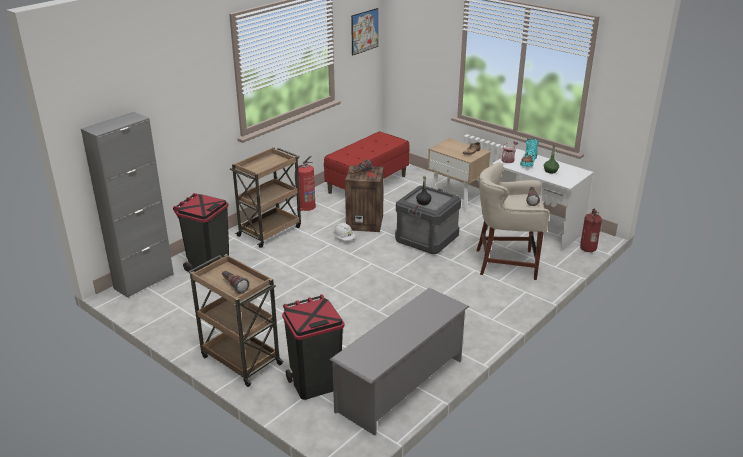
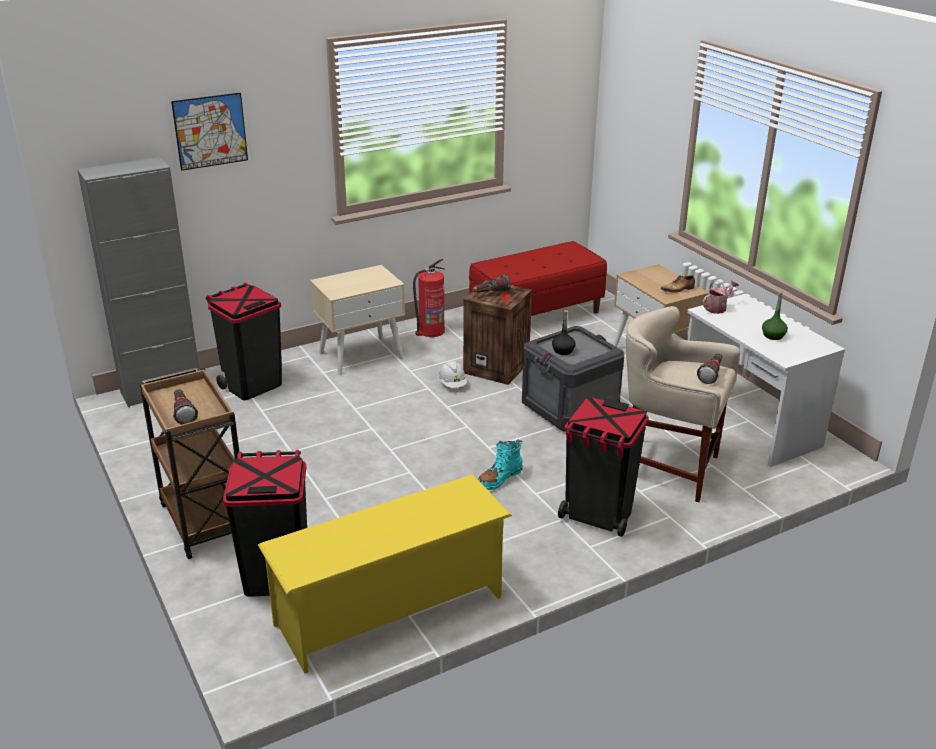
camera: 20 degrees right, 0 degrees up
brown cart [230,147,301,248] -> beige nightstand [310,265,405,375]
grey shoe rack [329,288,469,436] -> yellow shoe rack [258,475,512,673]
picture [351,8,378,56] -> picture moved to [171,92,248,171]
turquoise boot [520,138,539,167] -> turquoise boot moved to [478,439,523,490]
fire extinguisher [580,209,602,253] -> none
none -> black trash can [558,397,649,537]

